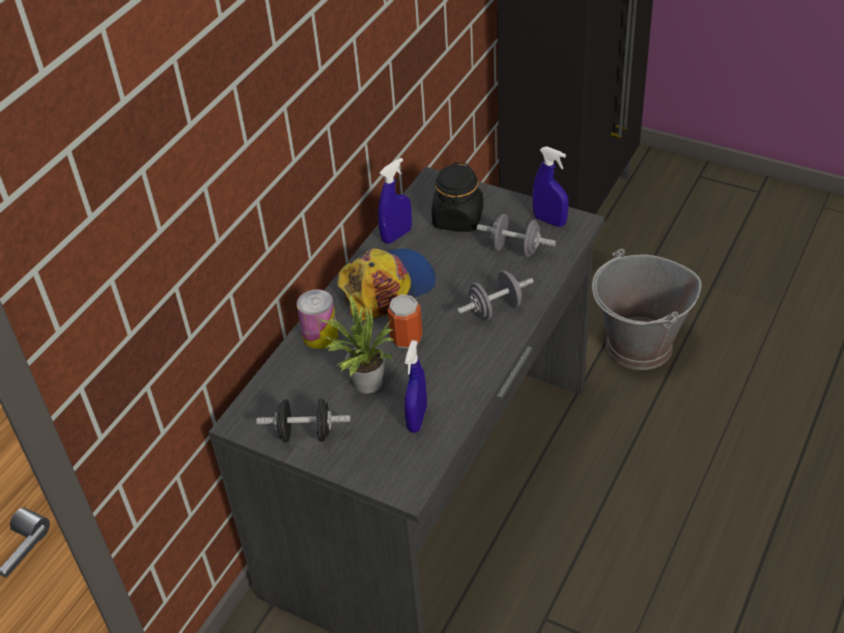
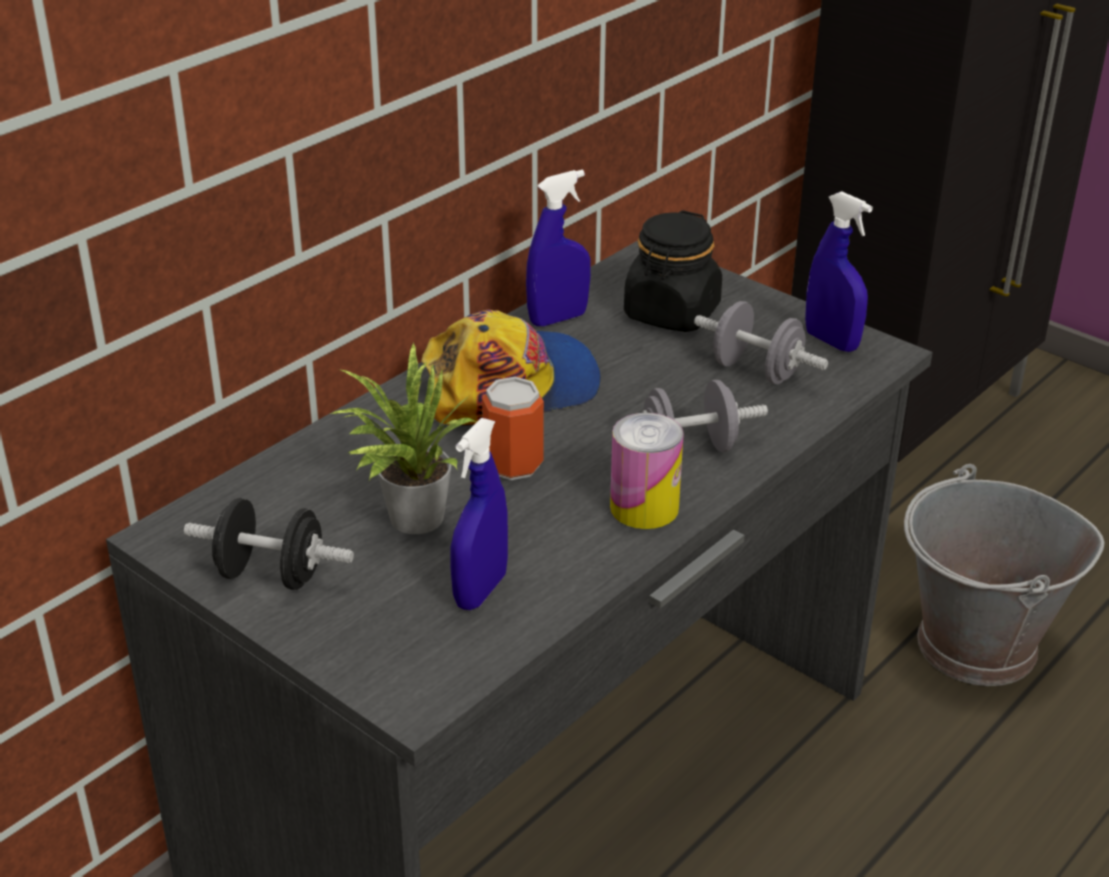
camera: 10 degrees right, 10 degrees down
can [297,289,338,349] -> can moved to [610,413,684,529]

